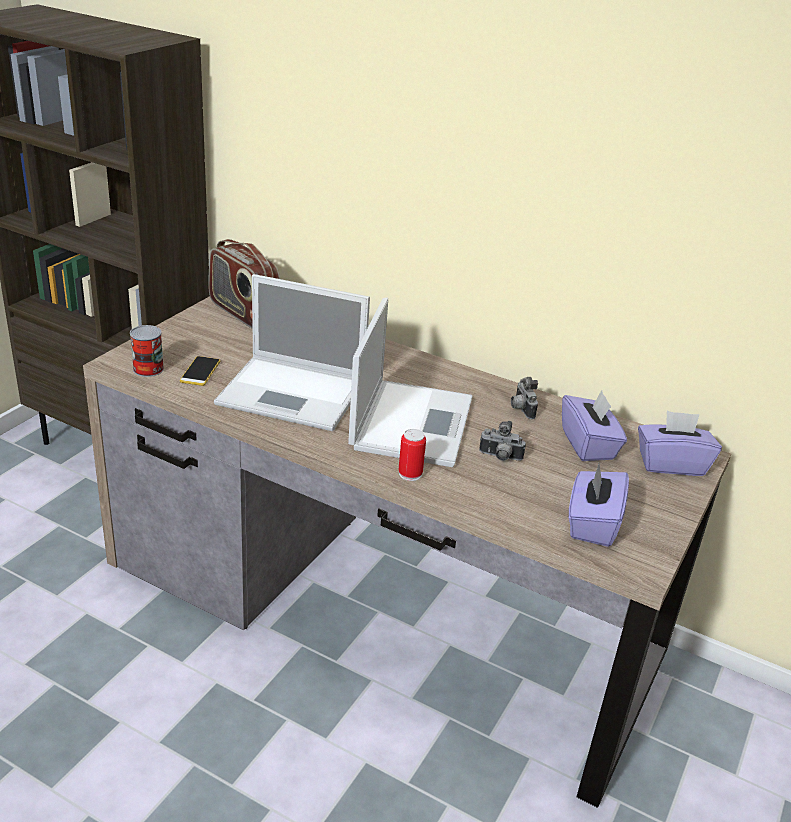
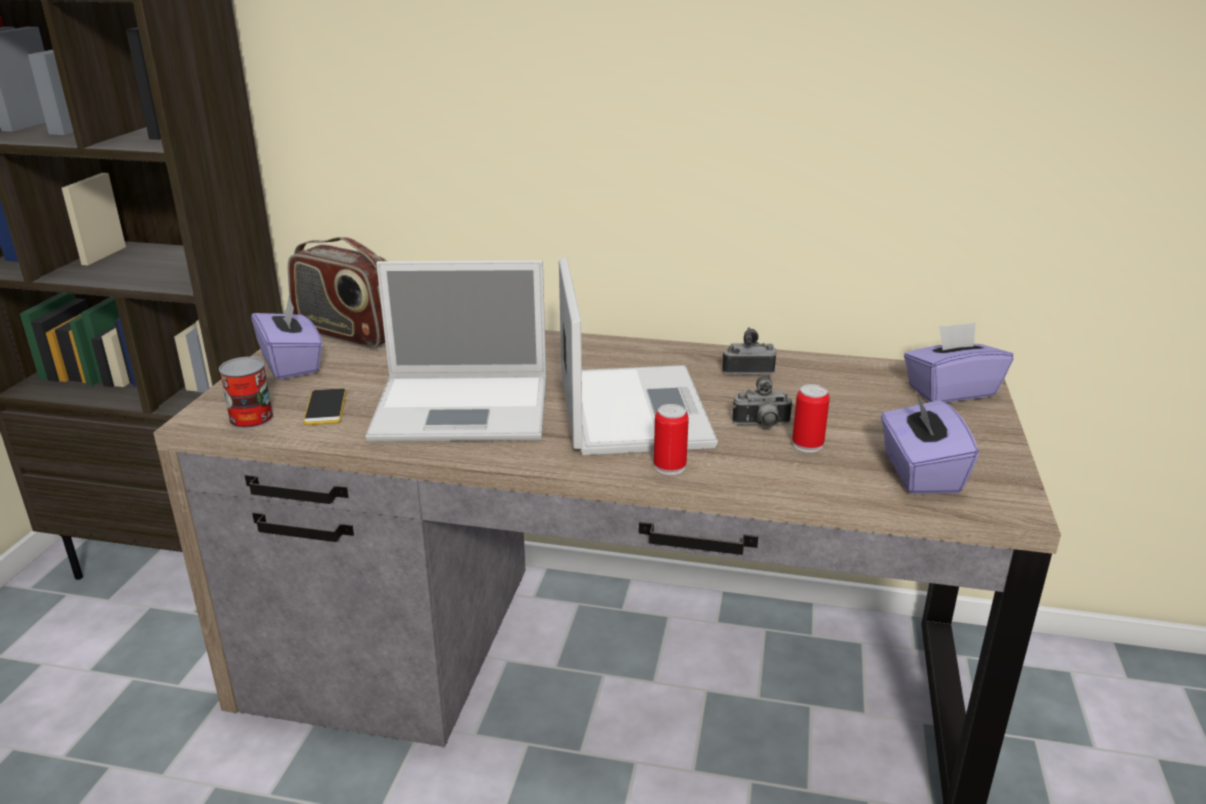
camera: 15 degrees left, 5 degrees down
camera [511,377,538,419] -> camera turned 120 degrees clockwise [722,327,776,374]
purple tissue box [562,390,627,461] -> purple tissue box moved to [251,298,323,380]
none -> can [792,384,830,453]

